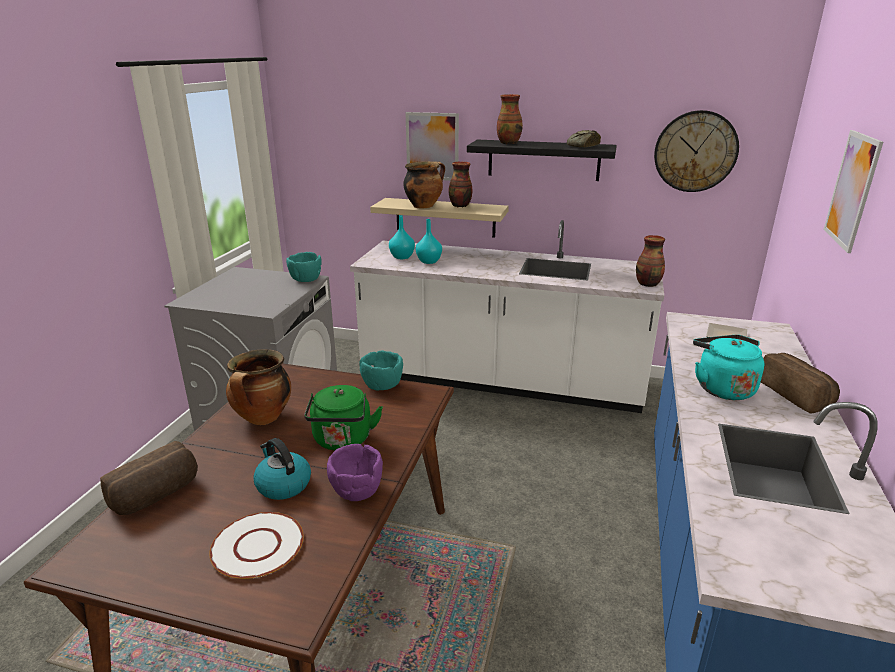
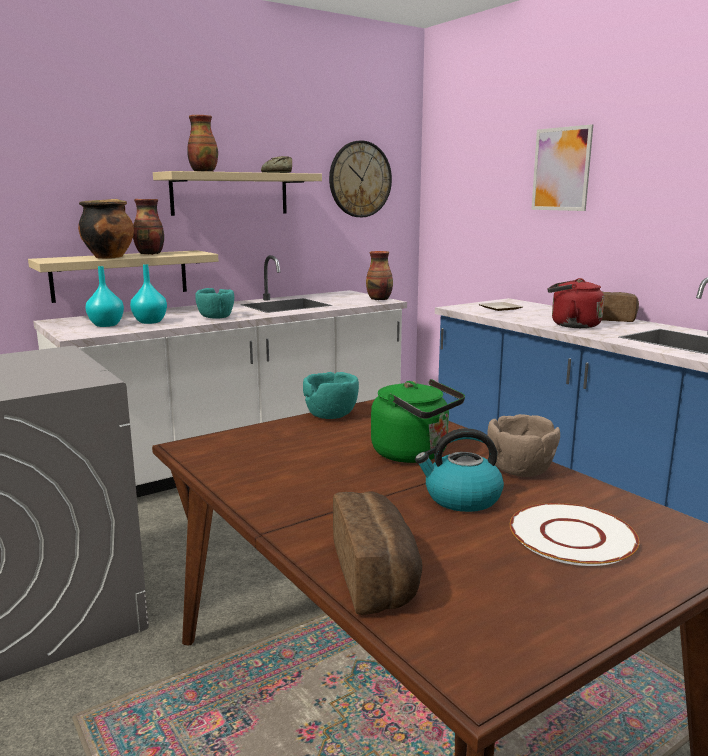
camera: 50 degrees left, 10 degrees down
cooking pot [226,349,291,425] -> none
turquoise bowl [286,252,322,282] -> turquoise bowl moved to [195,288,234,319]
purple bowl [327,444,383,501] -> brown bowl [487,414,560,477]
picture [405,112,459,181] -> none
black shelf [467,140,617,181] -> beige shelf [153,171,322,216]
turquoise kettle [693,335,764,400] -> red kettle [547,278,604,328]

